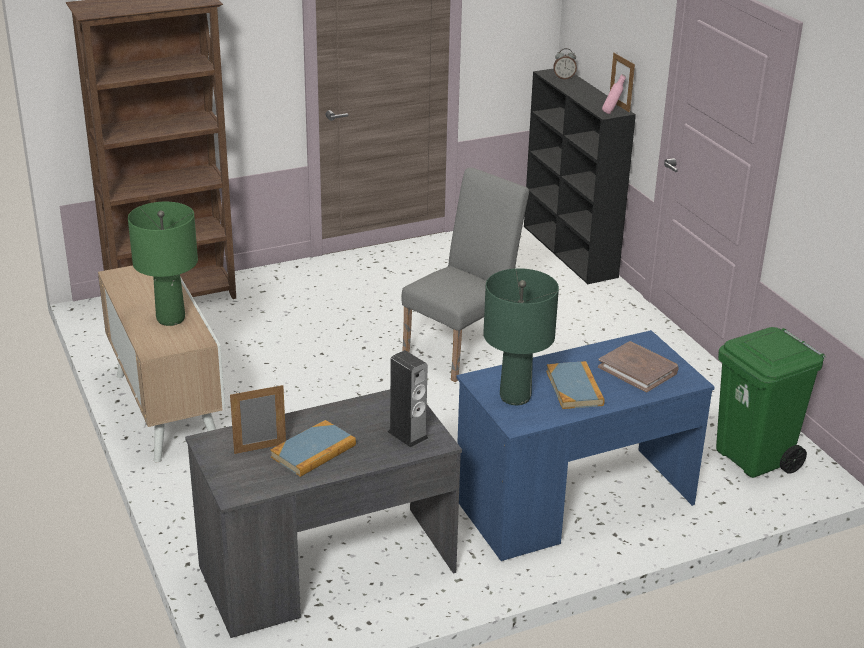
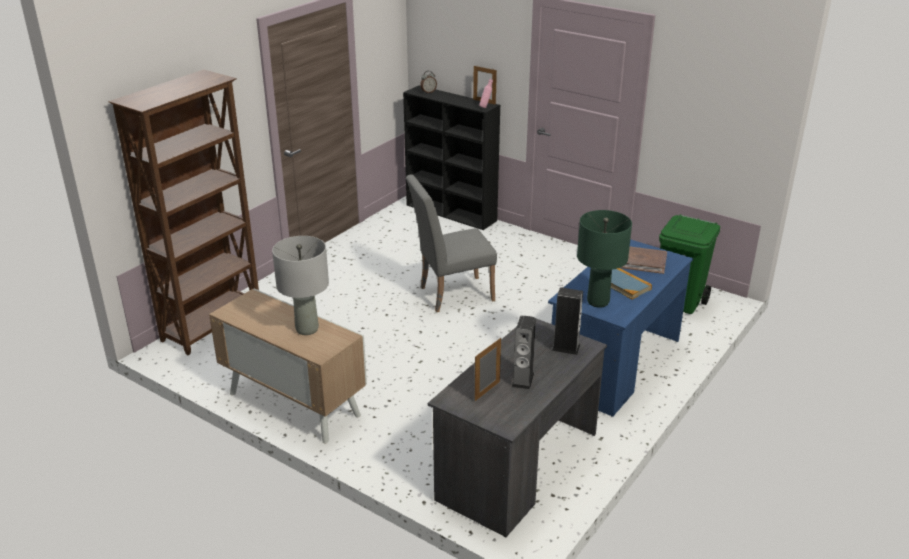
camera: 30 degrees left, 0 degrees up
green table lamp [128,202,198,326] -> grey table lamp [272,236,329,335]
book [270,420,356,477] -> speaker [512,315,536,390]
grey chair [402,168,529,382] -> grey chair turned 120 degrees counterclockwise [406,174,497,312]

